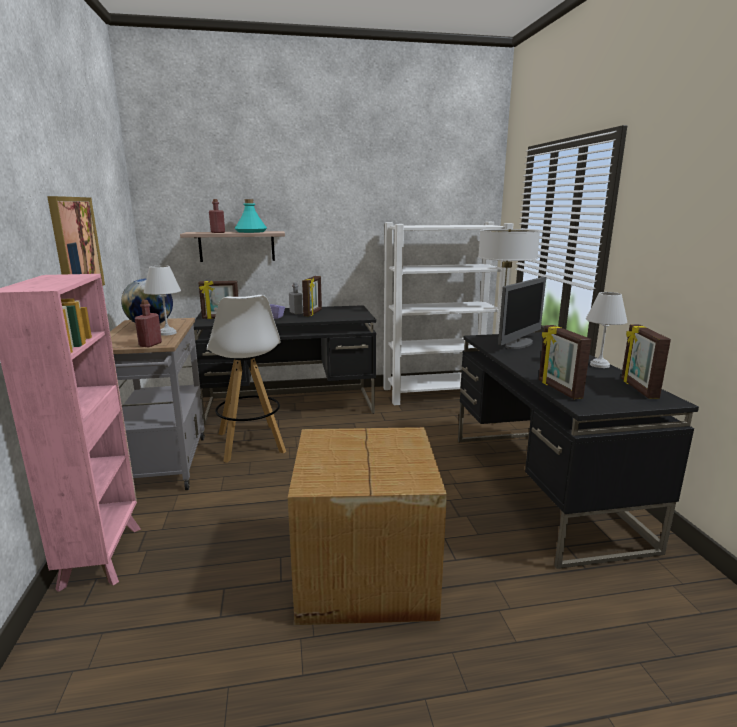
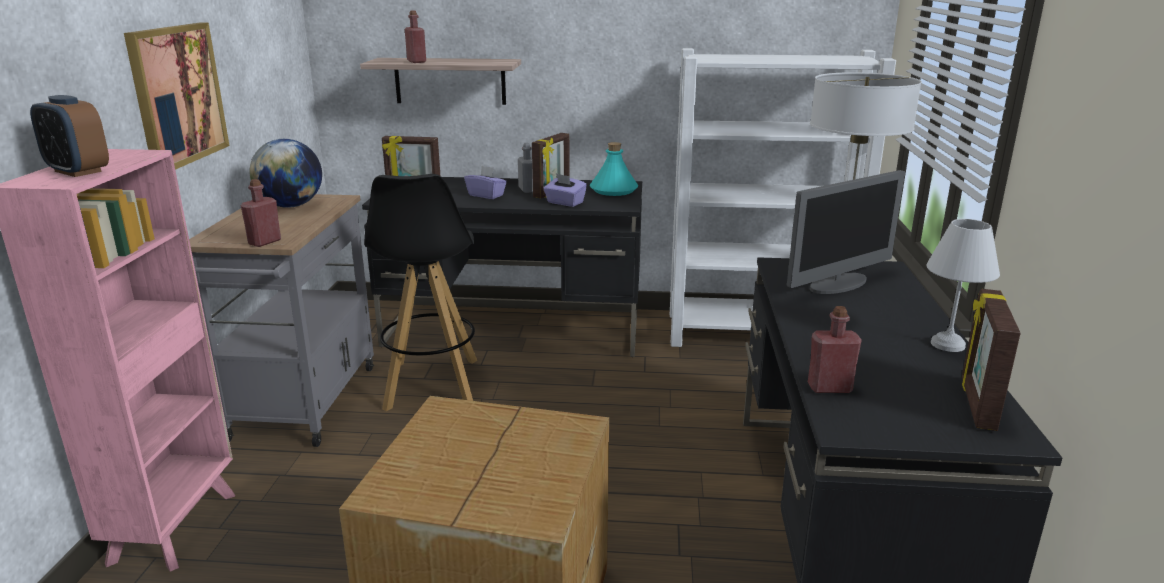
camera: 15 degrees right, 5 degrees up
white table lamp [144,265,181,336] -> none
white stool [207,295,286,463] -> black stool [364,174,477,411]
turquoise bottle [234,199,267,233] -> turquoise bottle moved to [590,142,638,196]
picture frame [539,325,591,399] -> red bottle [808,306,862,393]
none -> alarm clock [30,95,109,177]
none -> purple tissue box [543,174,587,207]

